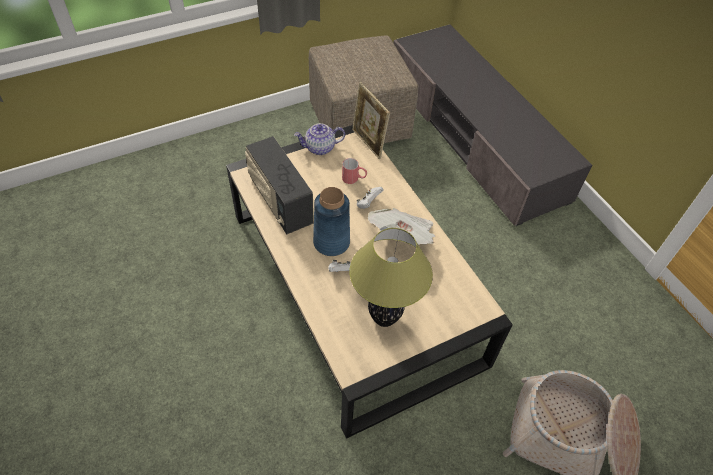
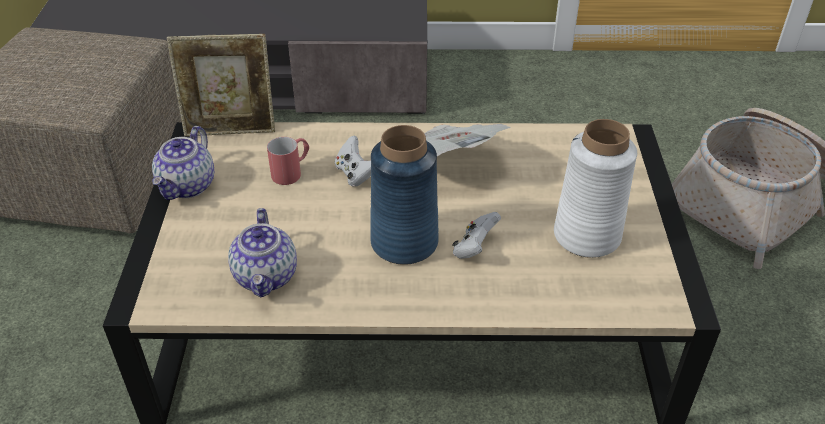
camera: 60 degrees left, 10 degrees down
radio [245,136,314,234] -> teapot [228,208,297,297]
table lamp [350,228,433,327] -> white vase [554,119,637,258]

